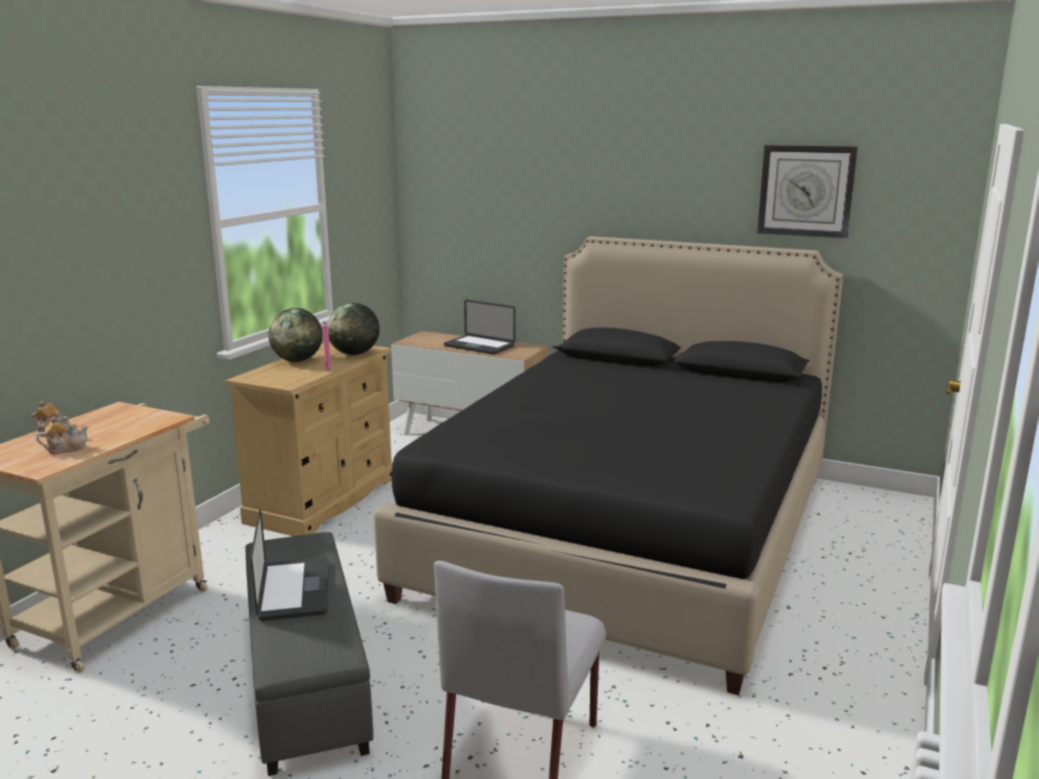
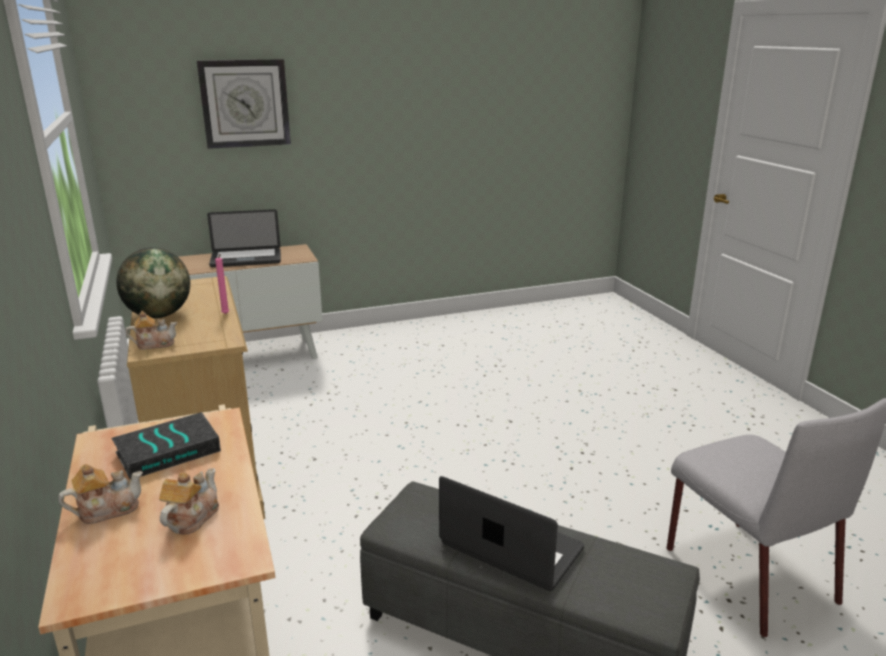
camera: 45 degrees left, 5 degrees up
globe [327,303,380,355] -> none
black bed [374,236,843,695] -> none
wall clock [757,145,858,238] -> wall clock moved to [197,59,291,149]
none -> book [111,412,221,479]
none -> teapot [125,311,177,350]

